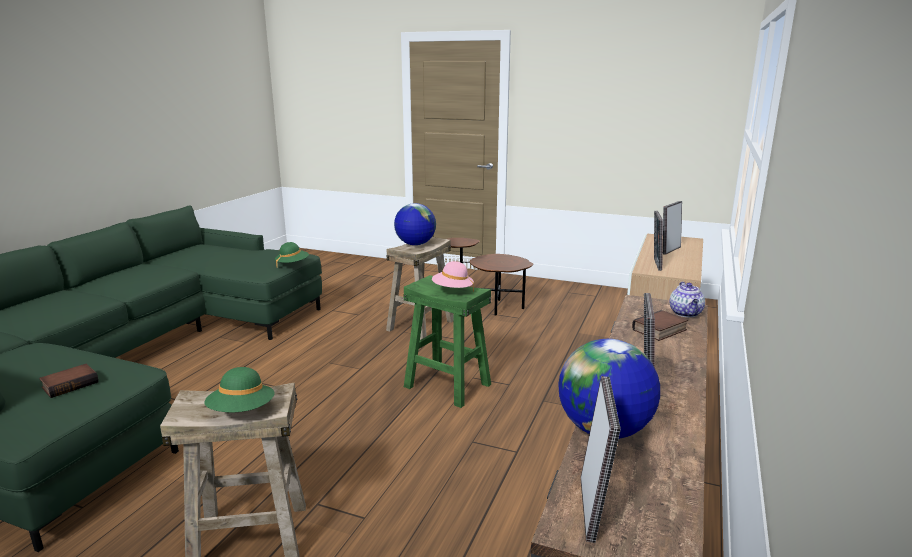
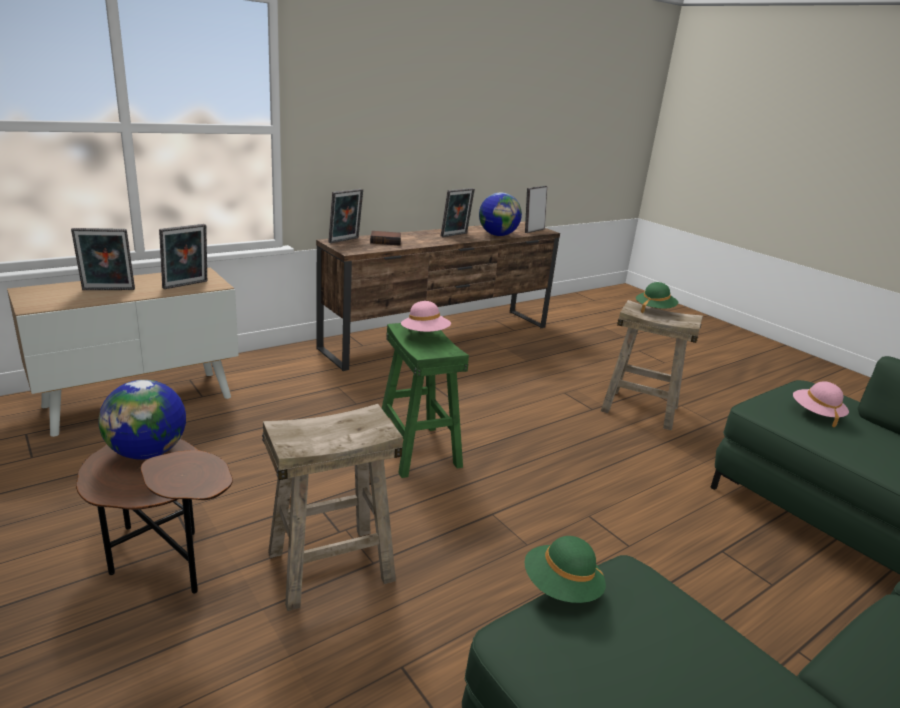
camera: 150 degrees left, 5 degrees up
book [39,364,99,398] -> pink hat [793,381,849,427]
globe [394,203,436,245] -> globe moved to [98,380,186,460]
teapot [669,282,705,317] -> picture frame [328,189,363,243]

